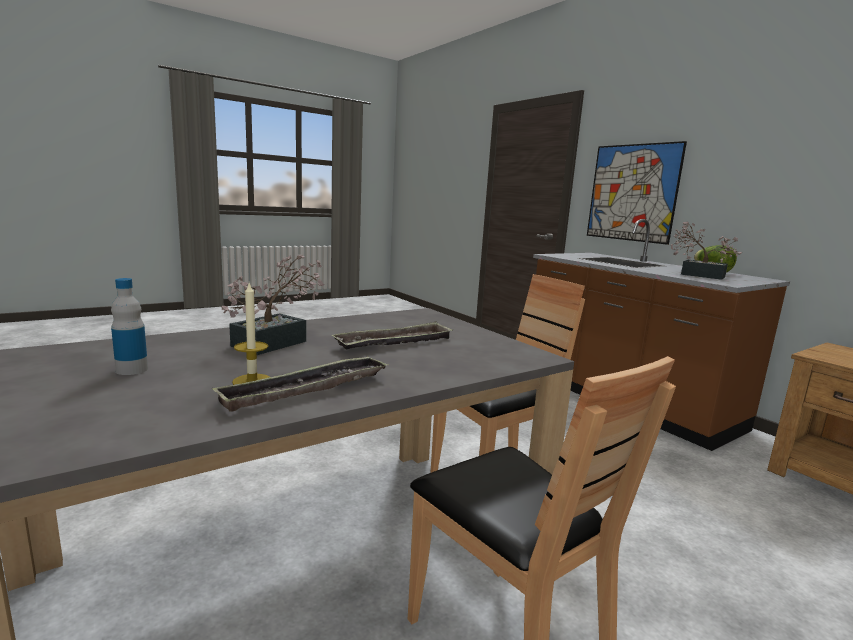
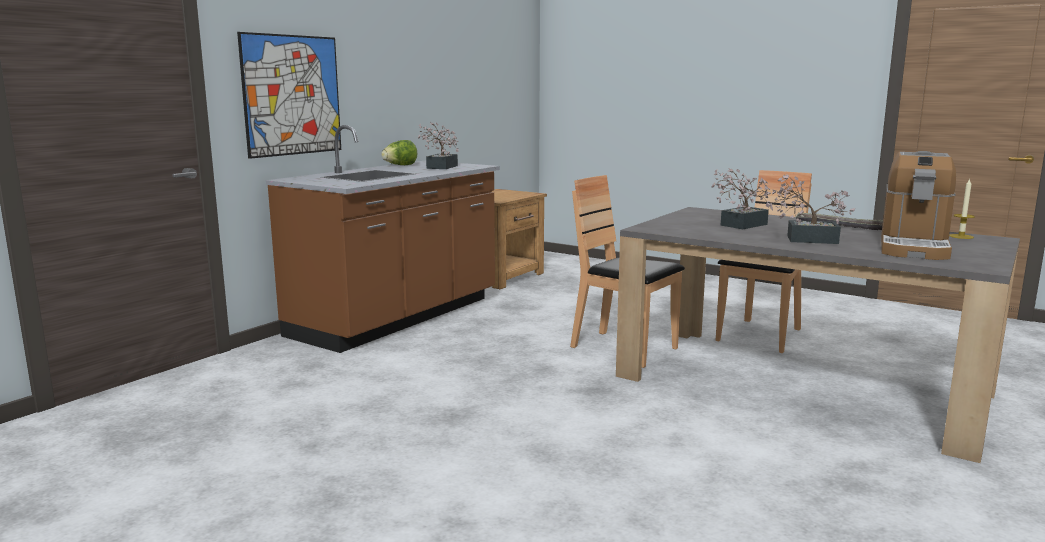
camera: 110 degrees left, 0 degrees up
bottle [111,278,148,375] -> coffee machine [881,151,956,260]
candle [232,283,270,385] -> candle moved to [949,178,975,239]
tray [331,321,453,349] -> potted plant [711,168,771,229]

